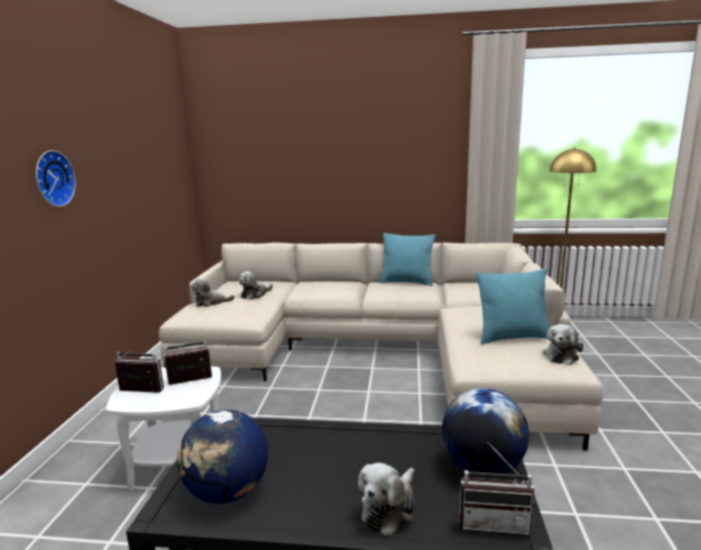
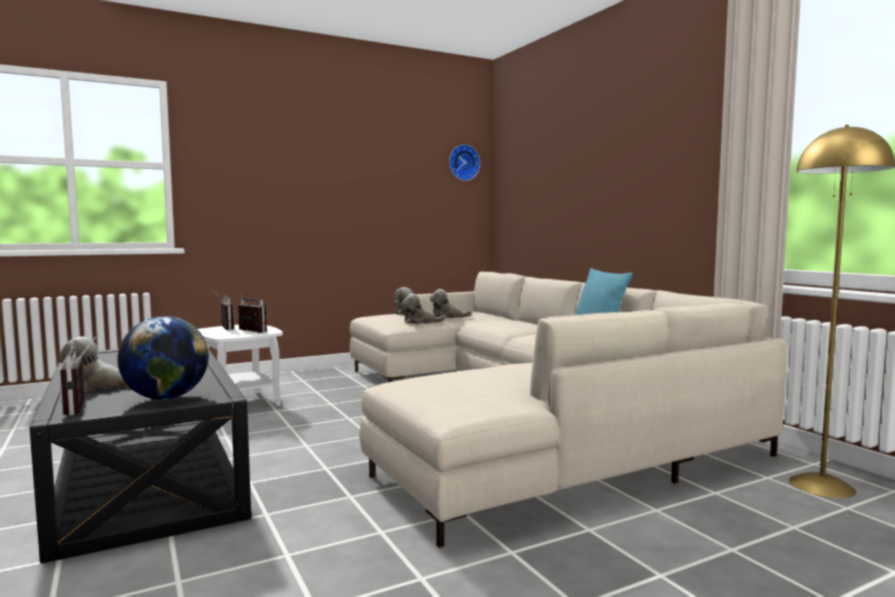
camera: 55 degrees right, 10 degrees down
wall clock [36,150,76,207] -> wall clock moved to [449,144,480,181]
globe [177,410,268,504] -> none
turquoise pillow [476,269,550,344] -> none
plush toy [543,324,583,365] -> plush toy moved to [401,294,446,324]

